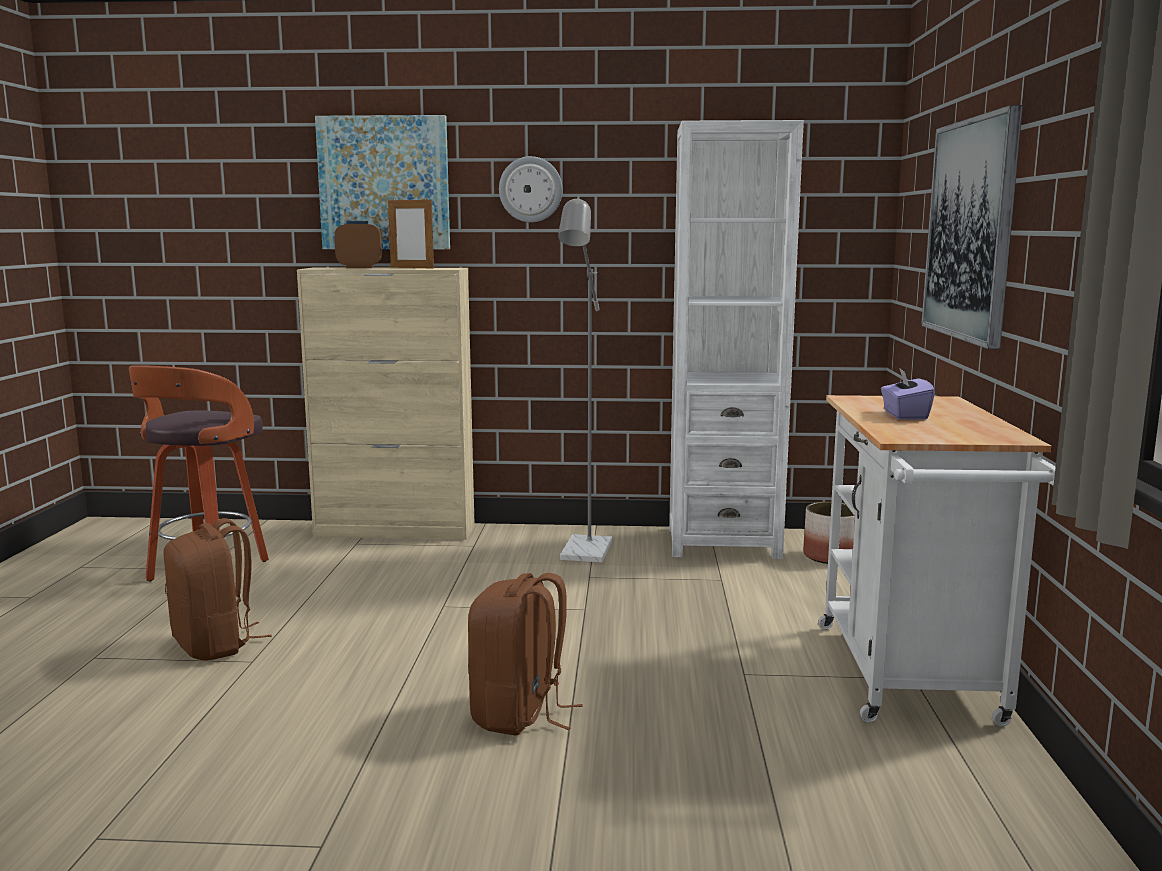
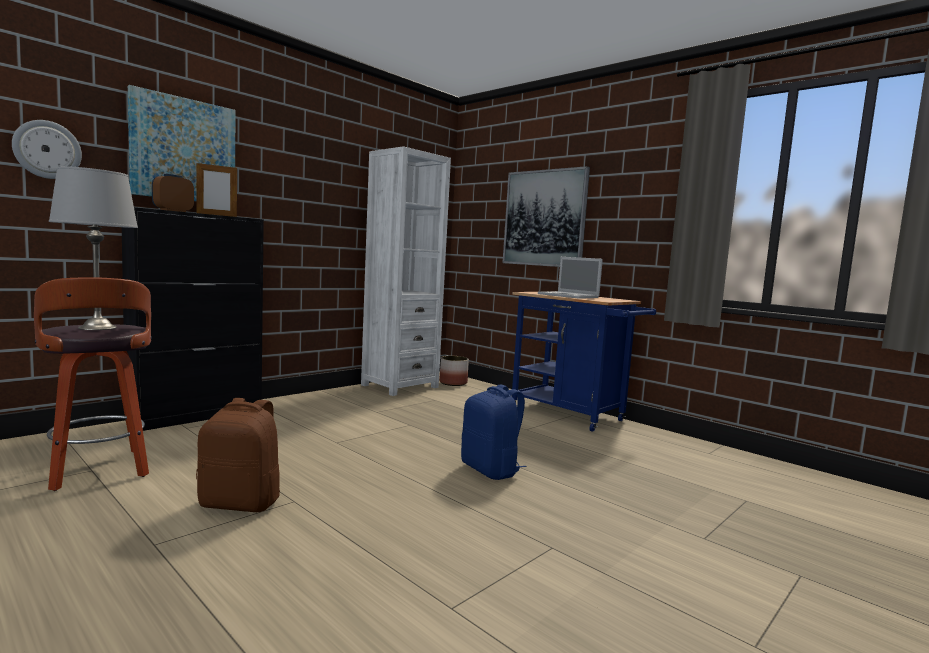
camera: 50 degrees left, 5 degrees down
beige cabinet [297,267,475,540] -> black cabinet [122,207,264,431]
brown backpack [468,573,583,735] -> blue backpack [461,384,527,480]
wall clock [499,156,563,222] -> wall clock moved to [12,120,82,179]
grey floor lamp [558,196,612,563] -> none
white cart [818,395,1056,726] -> blue cart [512,292,656,432]
purple tissue box [881,368,935,420] -> laptop [538,257,603,299]
none -> grey table lamp [49,166,138,330]

